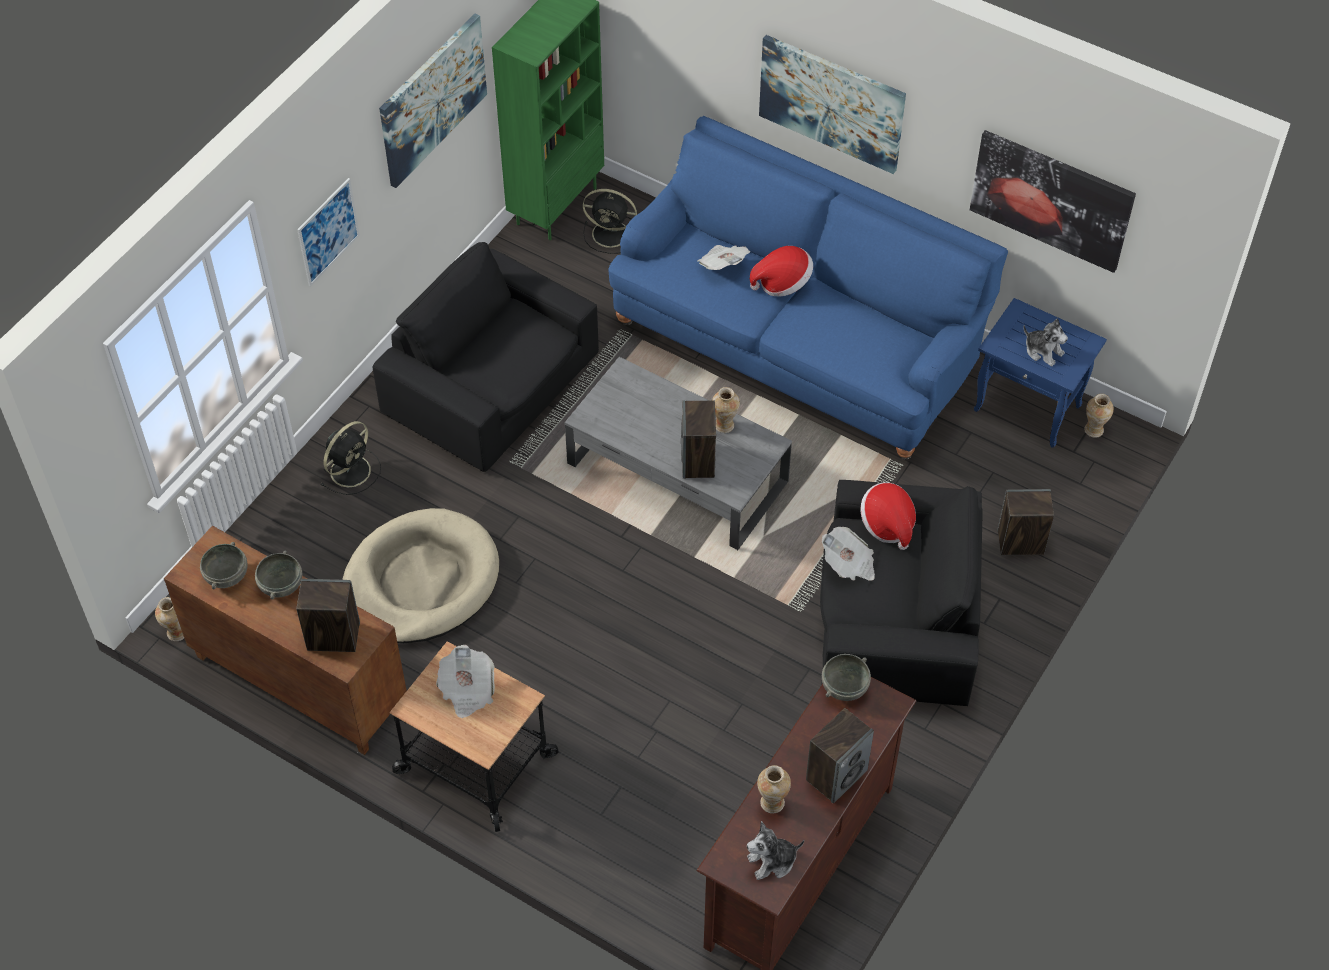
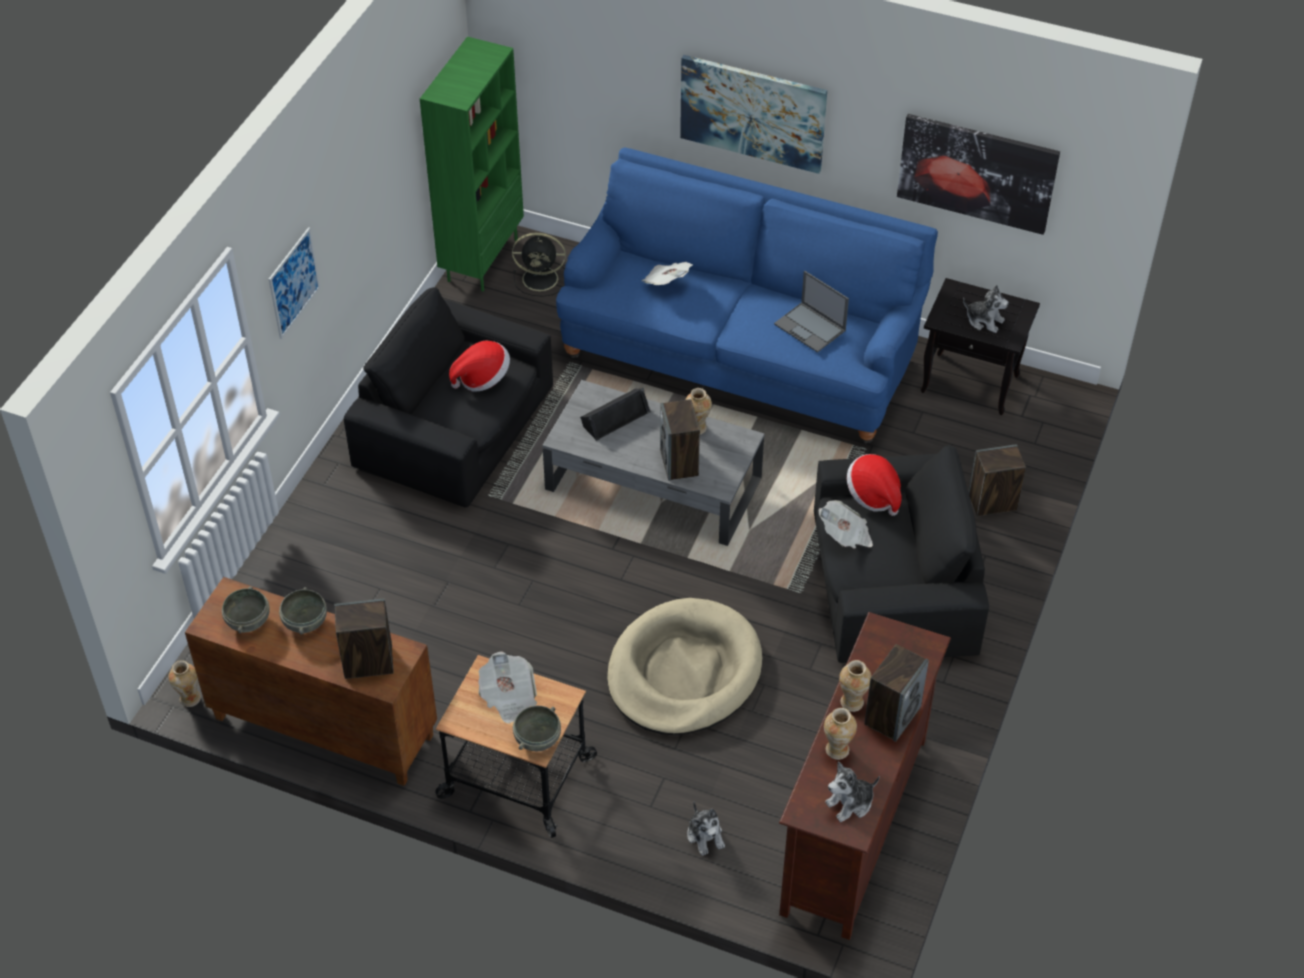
camera: 10 degrees left, 5 degrees down
black fan [321,421,381,495] -> none
beige dog bed [342,508,499,643] -> beige dog bed moved to [607,598,762,735]
picture [379,14,487,188] -> none
hat [750,246,813,296] -> hat moved to [449,341,510,392]
grey bowl [822,654,871,701] -> grey bowl moved to [513,706,561,751]
blue side table [974,298,1107,448] -> black side table [921,278,1040,415]
vase [1084,394,1114,438] -> vase moved to [839,660,872,712]
none -> black speaker [580,388,651,441]
none -> plush toy [687,801,725,856]
none -> laptop [774,271,849,353]

